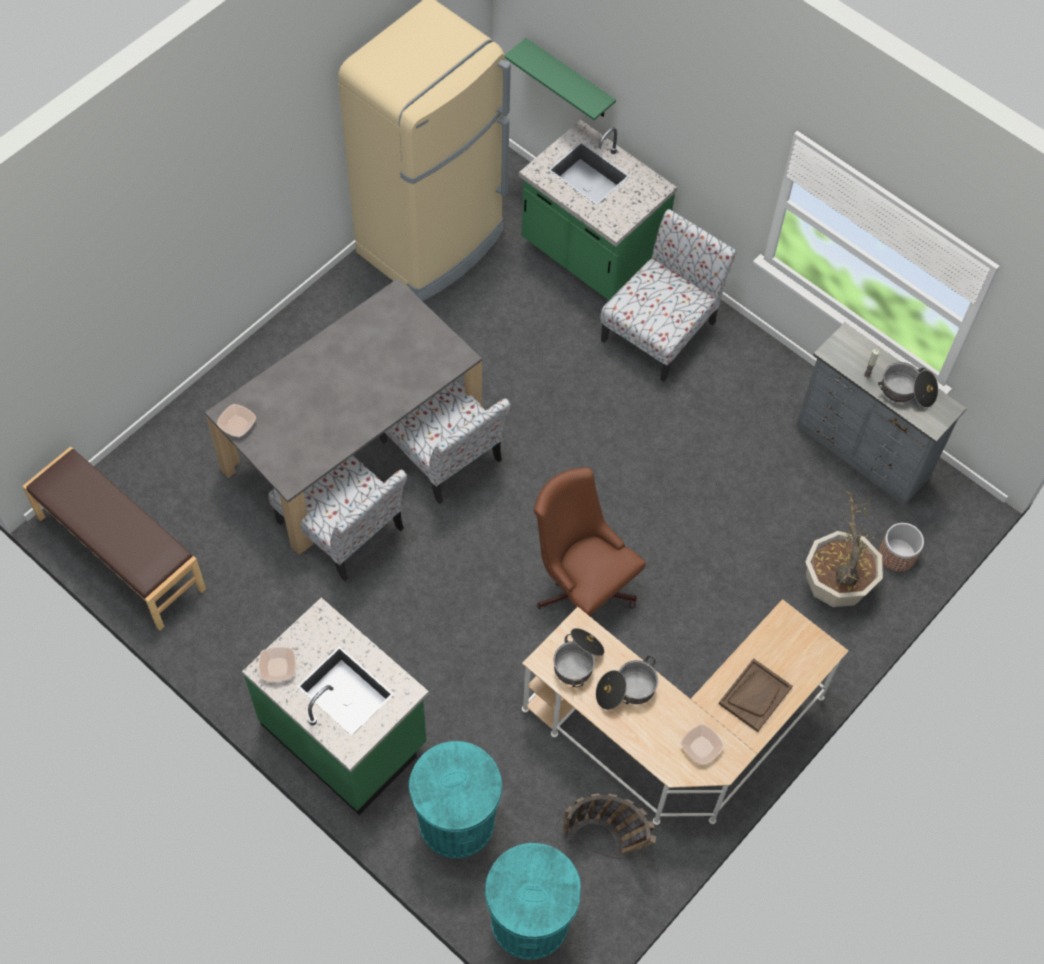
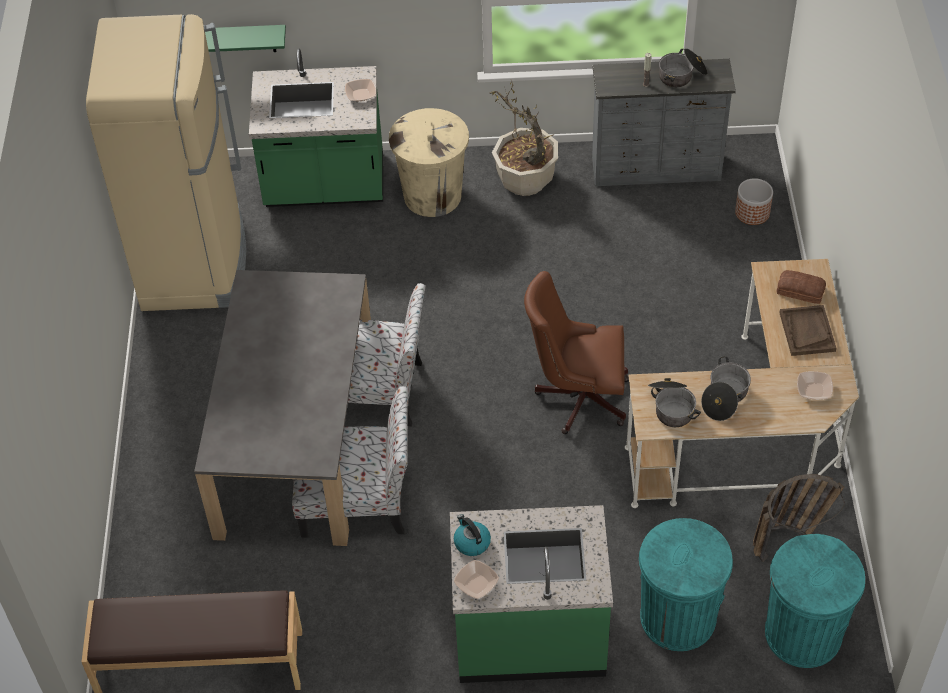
camera: 40 degrees left, 10 degrees down
bowl [217,404,256,437] -> bowl moved to [345,79,376,101]
chair [600,209,737,382] -> beige trash can [389,108,469,217]
potted plant [805,491,883,607] -> potted plant moved to [489,80,558,196]
none -> kettle [454,514,491,556]
none -> bread [776,270,826,304]

